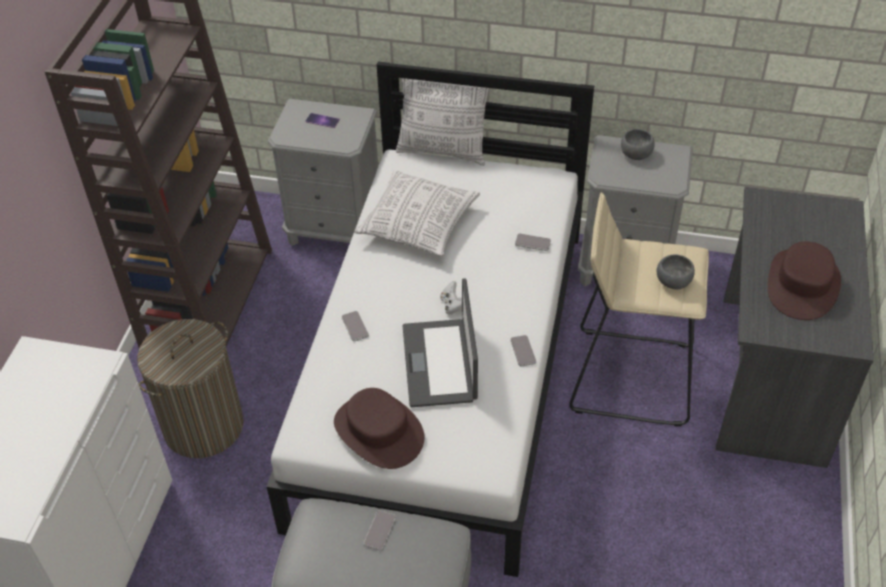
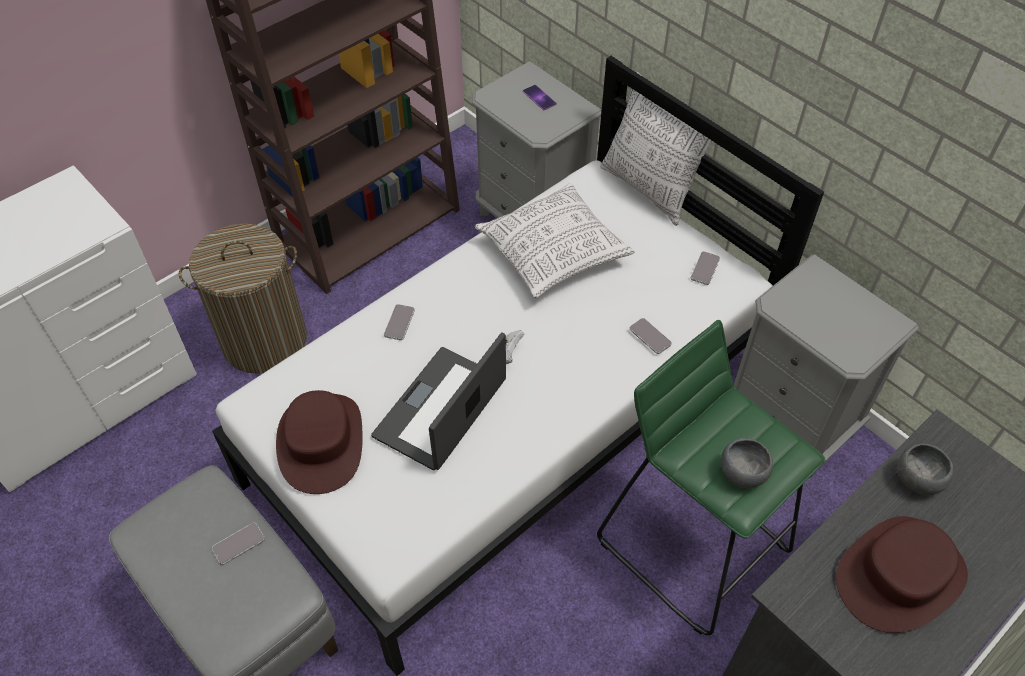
camera: 35 degrees right, 5 degrees up
phone [510,335,536,366] -> phone moved to [691,251,720,285]
beige stool [569,193,709,426] -> green stool [597,320,825,635]
grey bowl [621,129,655,160] -> grey bowl moved to [897,443,954,495]

